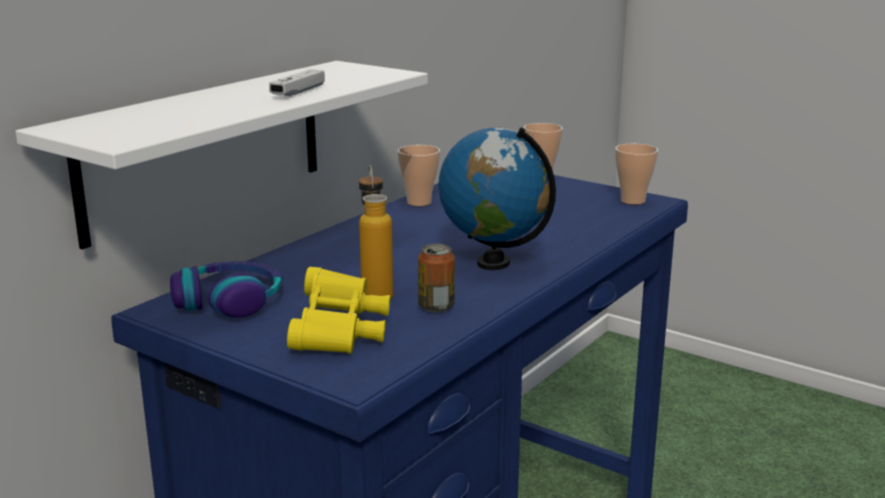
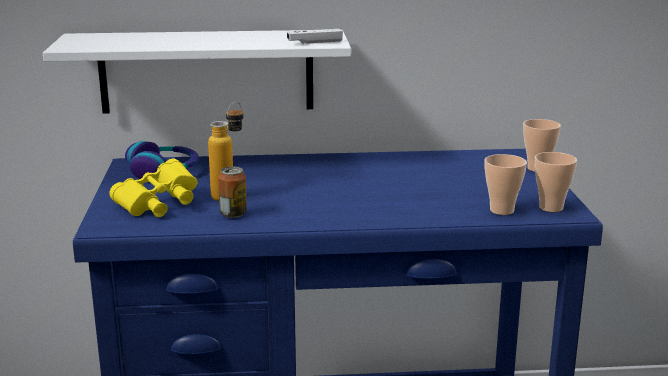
camera: 50 degrees right, 0 degrees up
white game controller [269,69,325,96] -> white game controller moved to [287,29,343,44]
cup [398,145,440,206] -> cup moved to [484,154,527,215]
globe [438,127,556,270] -> none

